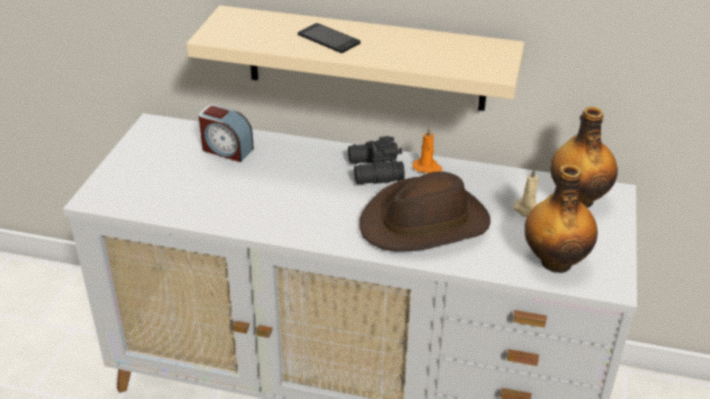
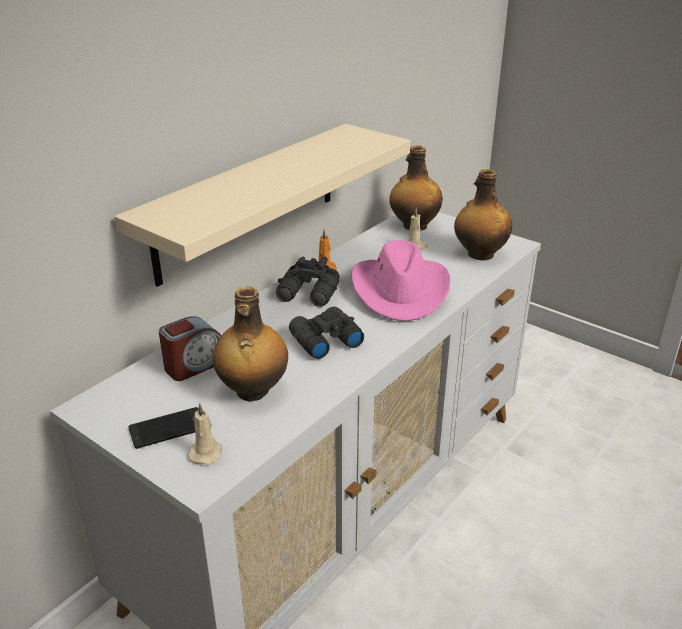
camera: 65 degrees left, 5 degrees down
phone [298,23,361,53] -> phone moved to [128,407,198,449]
brown hat [360,171,491,251] -> pink hat [351,240,450,321]
none -> beige candle [188,403,223,465]
none -> bottle [213,287,288,402]
none -> black binoculars [289,307,364,359]

